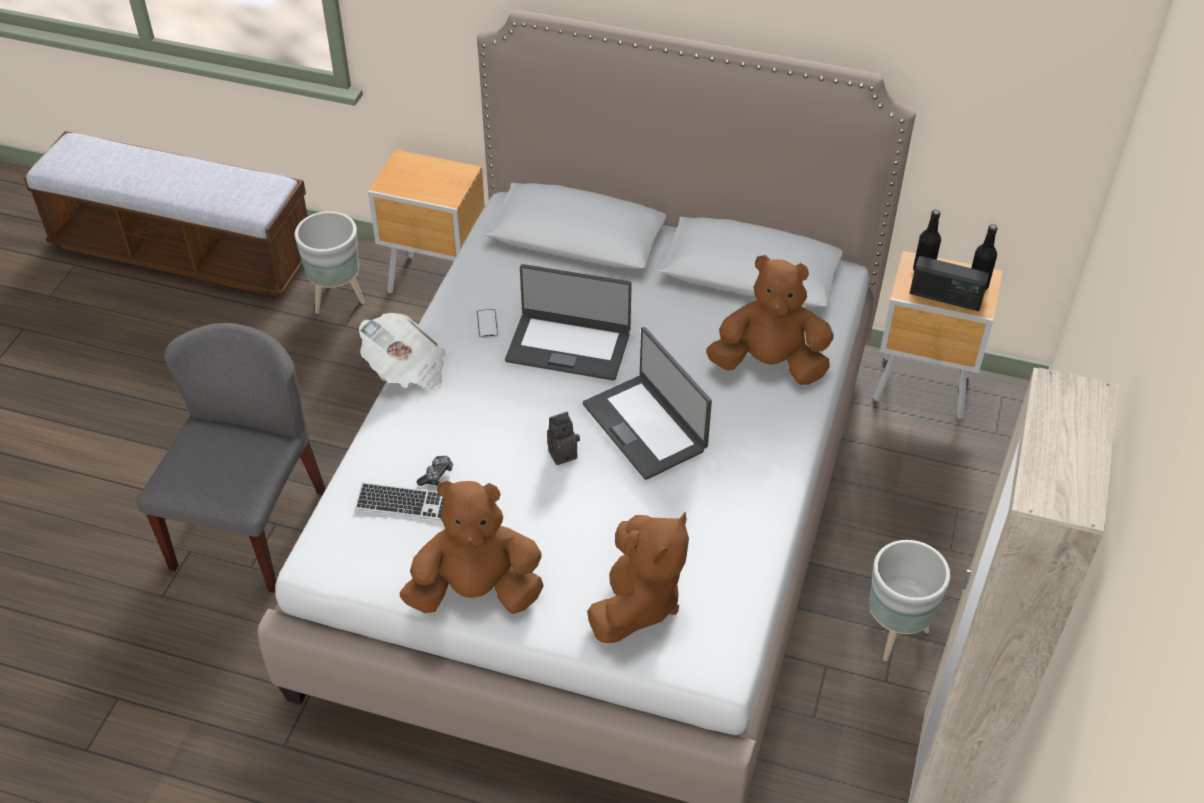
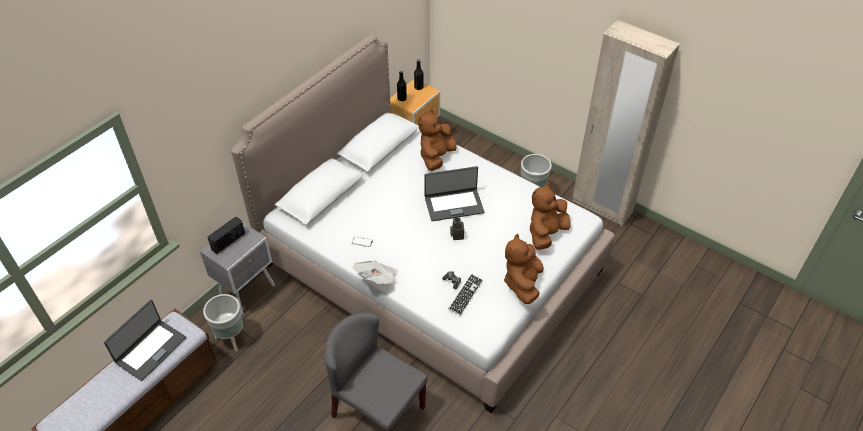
camera: 70 degrees left, 0 degrees up
brown nightstand [368,149,485,294] -> grey nightstand [200,222,275,315]
laptop [505,264,632,381] -> laptop moved to [104,300,186,381]
brown plush toy [587,511,689,643] -> brown plush toy turned 90 degrees counterclockwise [530,183,571,250]
radio [910,256,989,311] -> radio moved to [208,217,245,254]

